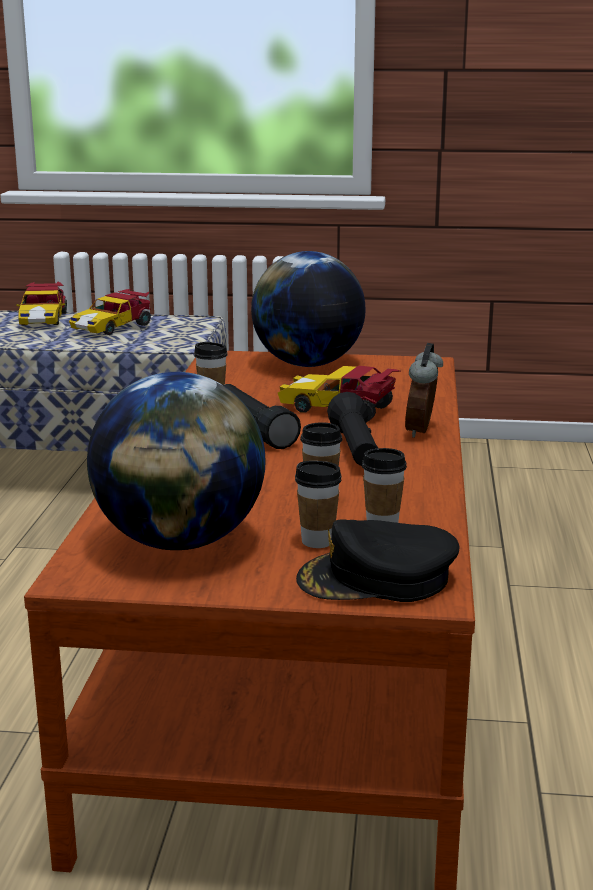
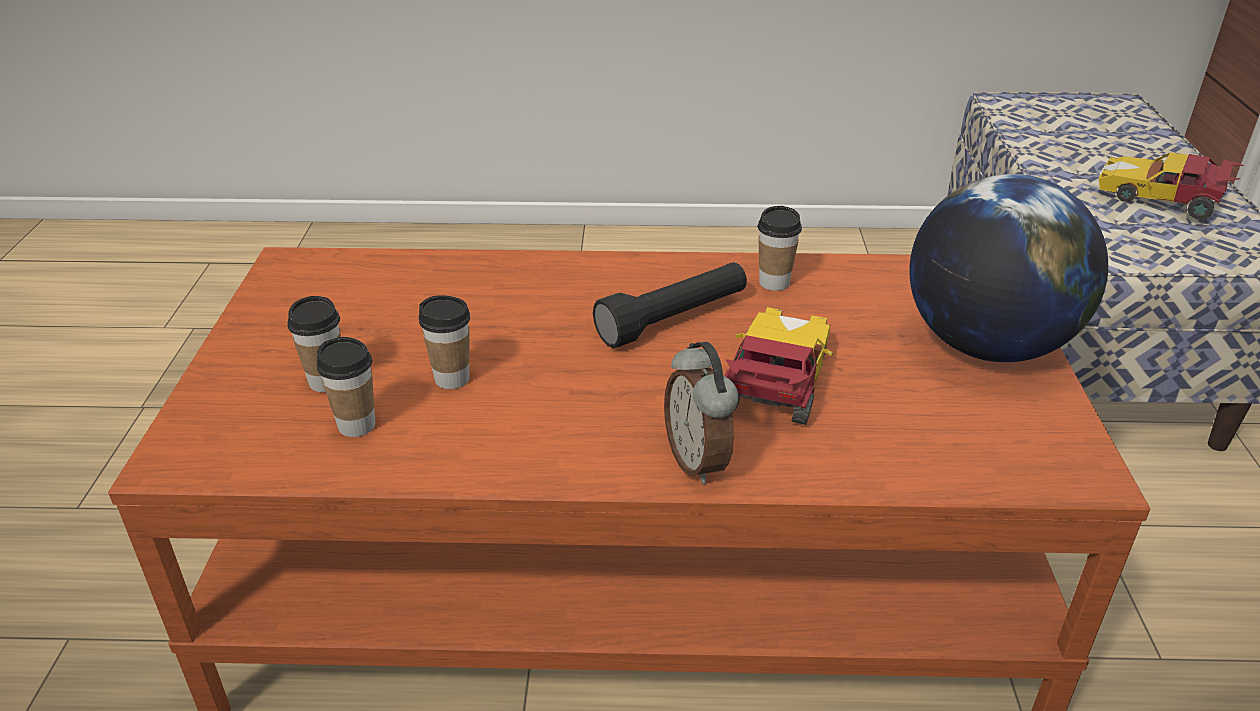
camera: 85 degrees right, 15 degrees up
toy car [16,281,67,326] -> none
globe [87,372,265,550] -> none
black cap [296,520,459,602] -> none
black flashlight [327,392,378,466] -> none
alarm clock [405,343,443,438] -> alarm clock turned 120 degrees counterclockwise [664,342,739,485]

